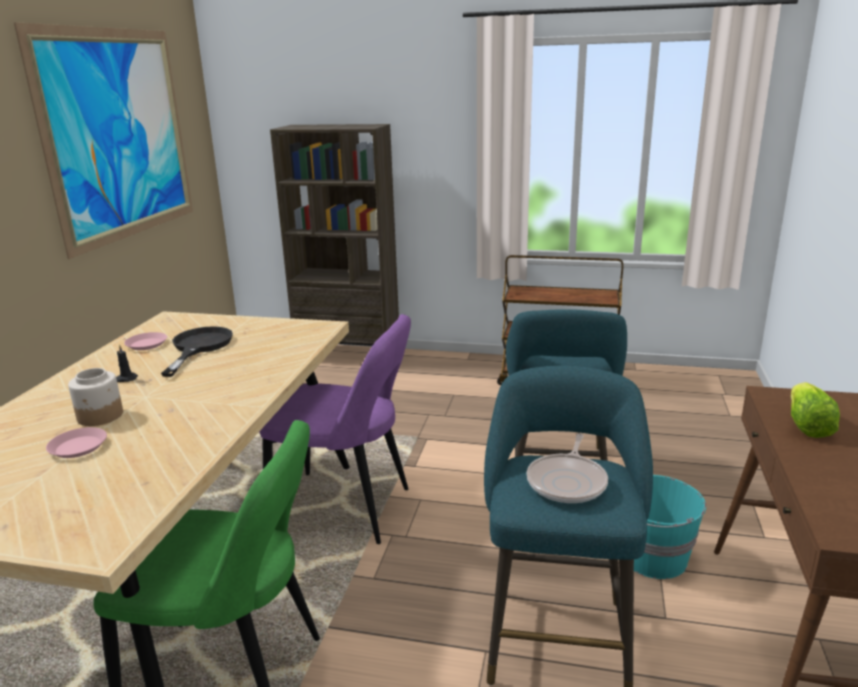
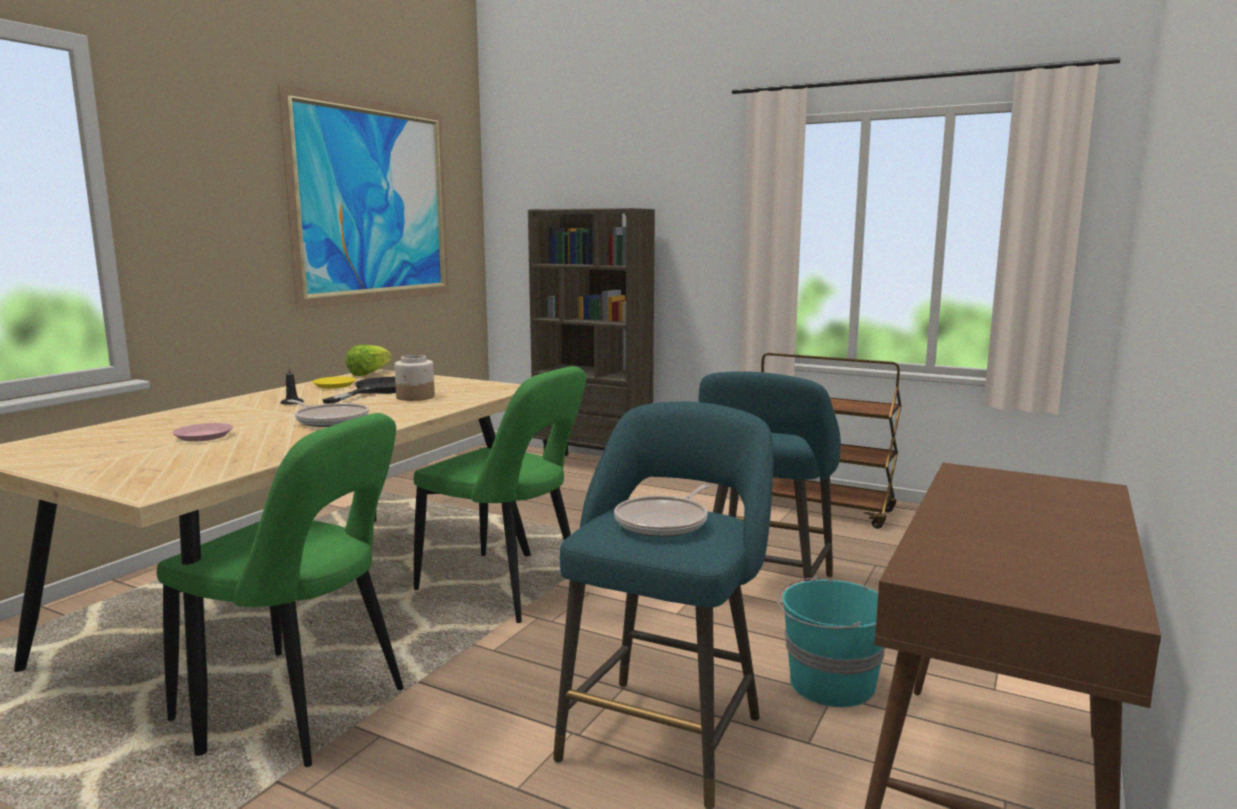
camera: 15 degrees right, 10 degrees down
jar [68,368,123,426] -> jar moved to [394,355,435,401]
pink plate [124,332,167,350] -> yellow plate [312,377,356,389]
purple chair [260,314,411,544] -> green chair [413,366,586,623]
lettuce [791,382,840,438] -> lettuce moved to [345,345,392,376]
none -> frying pan [288,400,369,427]

